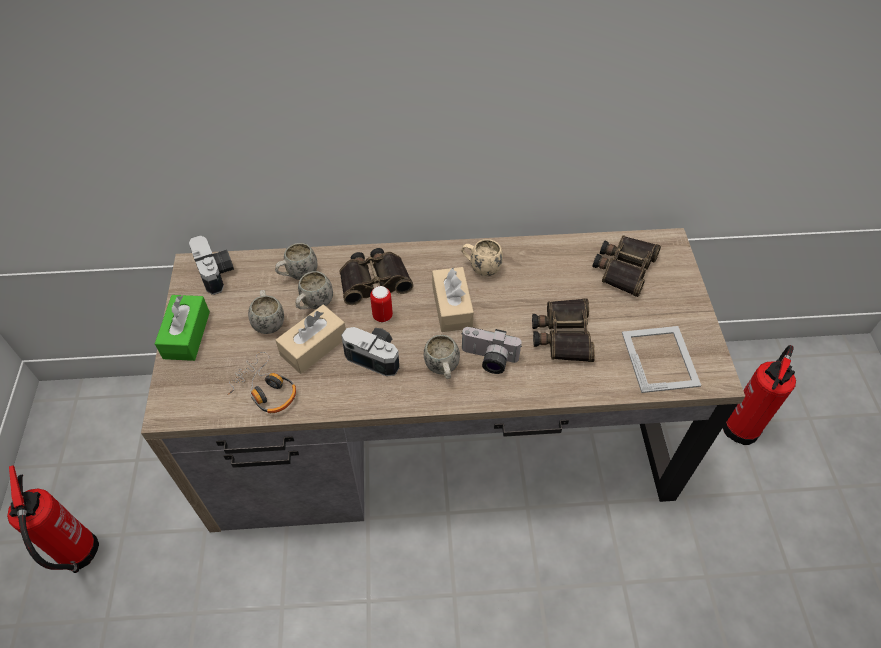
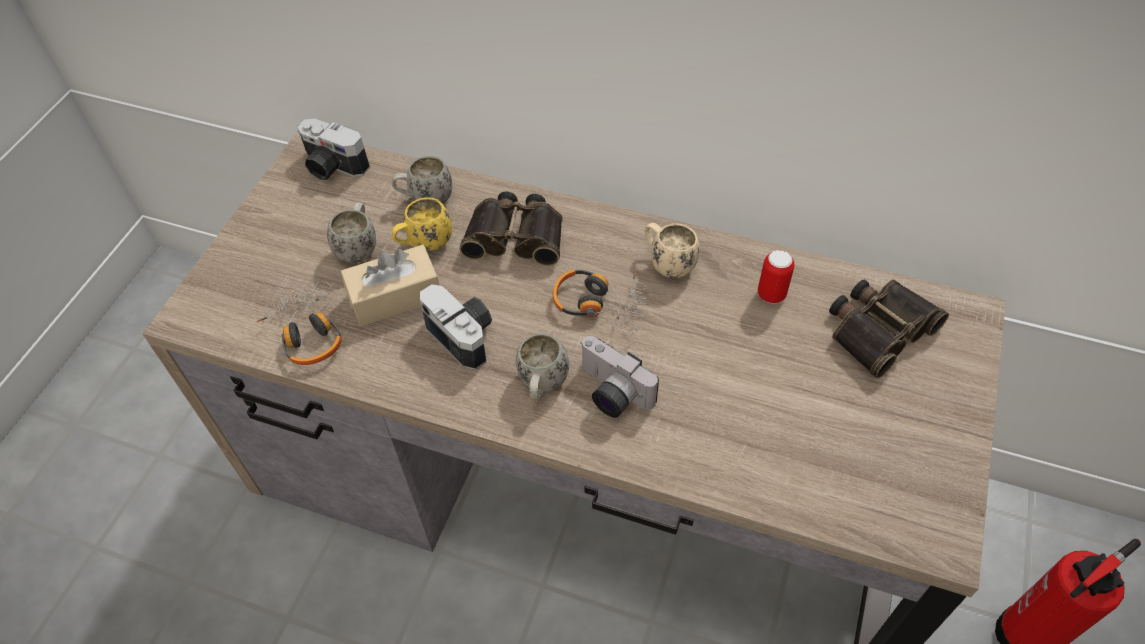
camera: 25 degrees right, 0 degrees up
fire extinguisher [7,465,99,573] -> none
green tissue box [155,295,210,361] -> none
camera [189,235,234,295] -> camera turned 120 degrees clockwise [297,119,370,180]
white mug [295,271,333,309] -> yellow mug [391,197,452,251]
can [370,286,393,322] -> can moved to [758,250,795,304]
beige tissue box [432,267,474,332] -> headphones [553,269,646,335]
binoculars [532,298,595,362] -> none
picture frame [622,326,701,393] -> none

